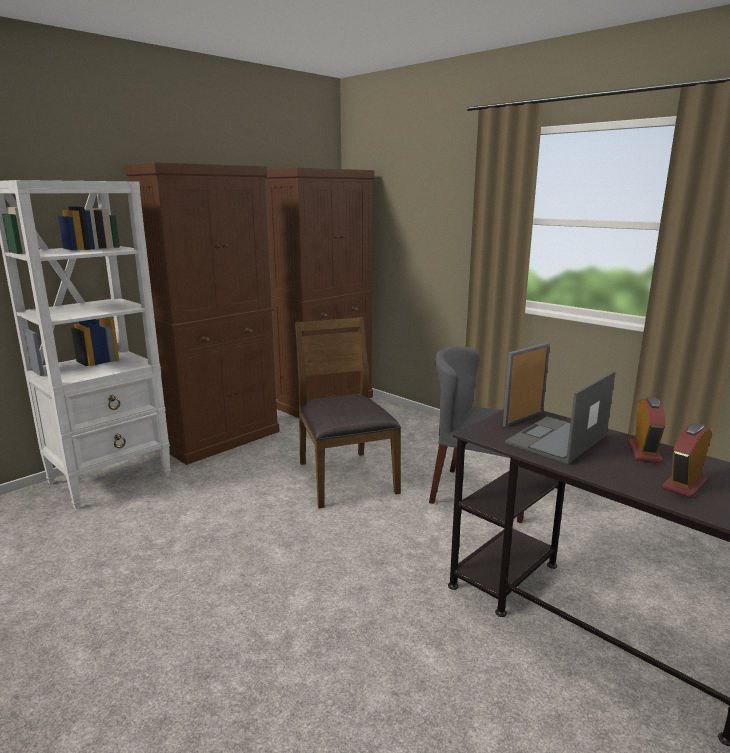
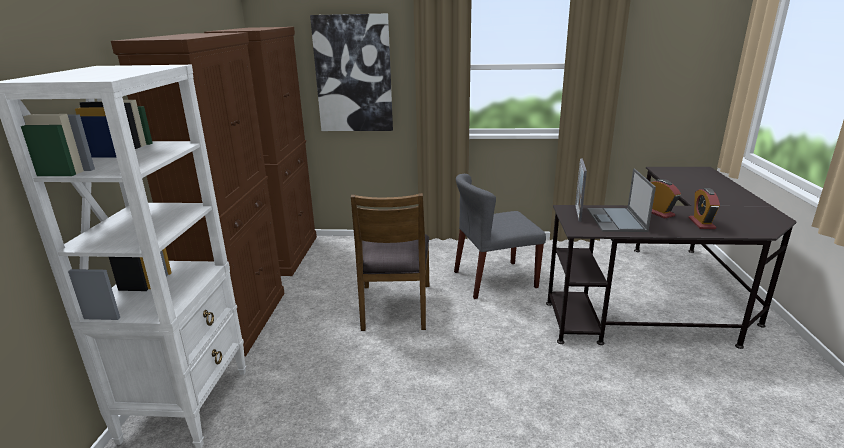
camera: 40 degrees left, 5 degrees up
brown chair [295,317,401,509] -> brown chair turned 120 degrees counterclockwise [351,193,429,331]
none -> picture [310,13,393,131]

